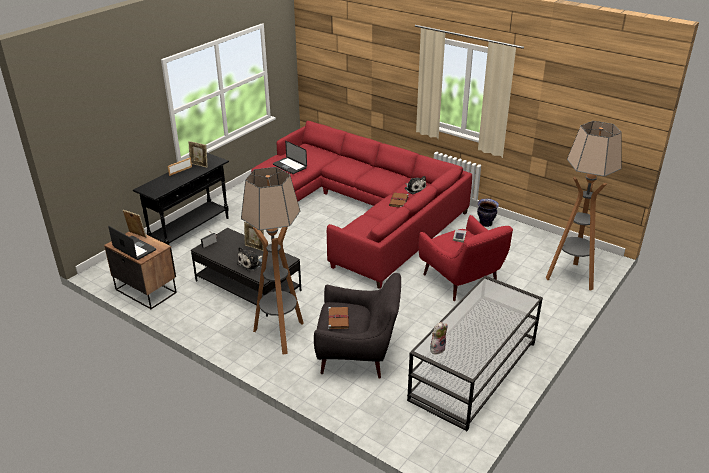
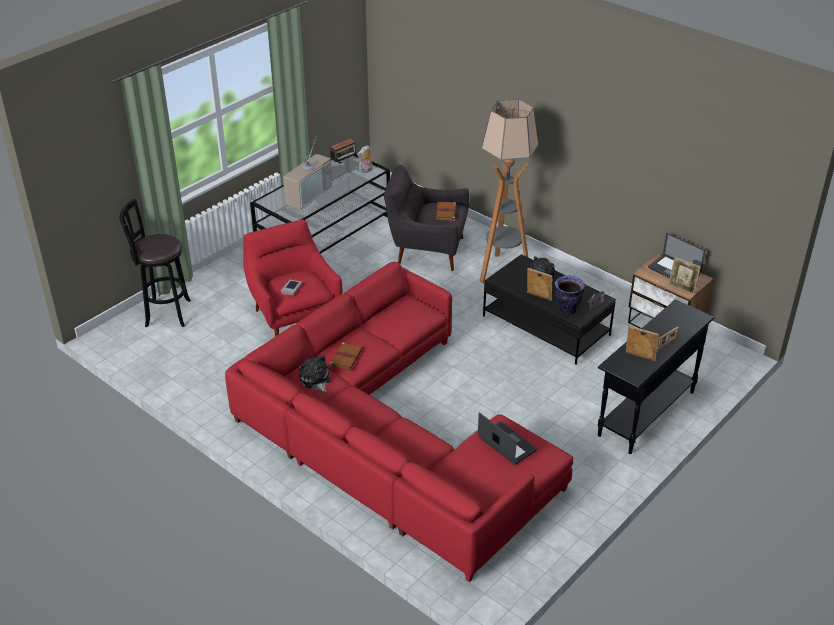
camera: 175 degrees left, 5 degrees up
vase [477,199,499,227] -> vase moved to [554,276,585,315]
floor lamp [546,121,622,291] -> black stool [119,199,191,328]
none -> television [283,138,332,209]
none -> radio [331,138,357,163]

